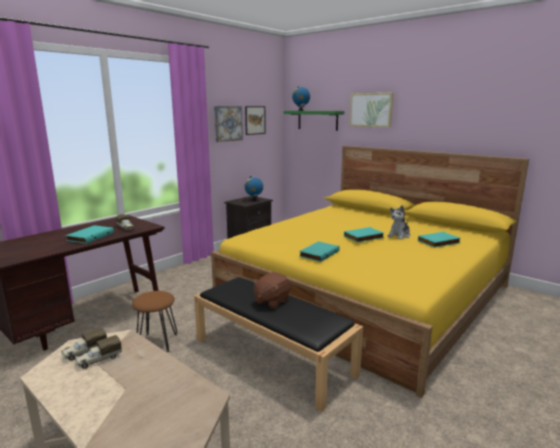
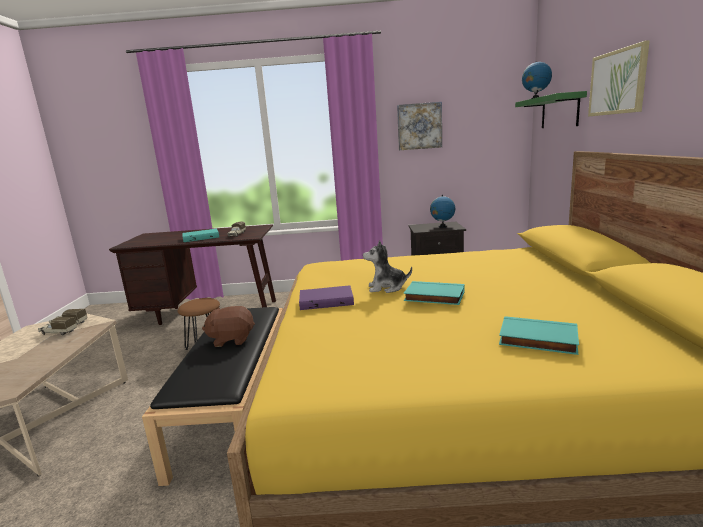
camera: 50 degrees right, 0 degrees up
picture [245,106,266,135] -> none
turquoise book [299,241,340,262] -> purple book [299,285,354,310]
plush toy [387,205,410,240] -> plush toy moved to [363,240,412,293]

